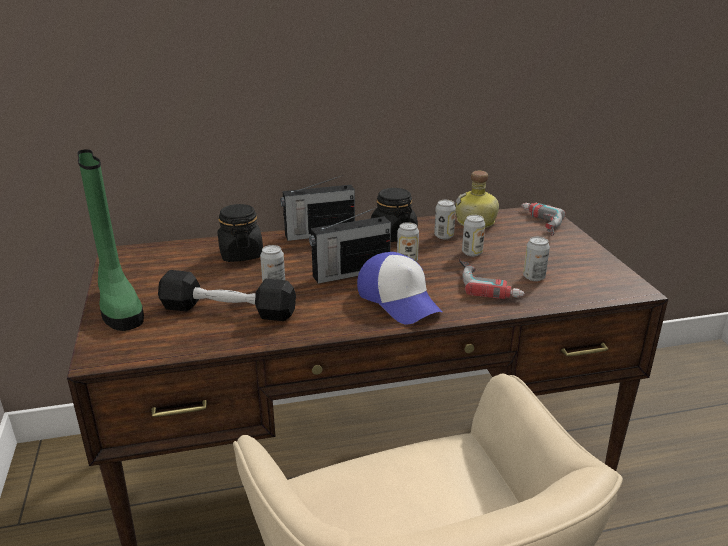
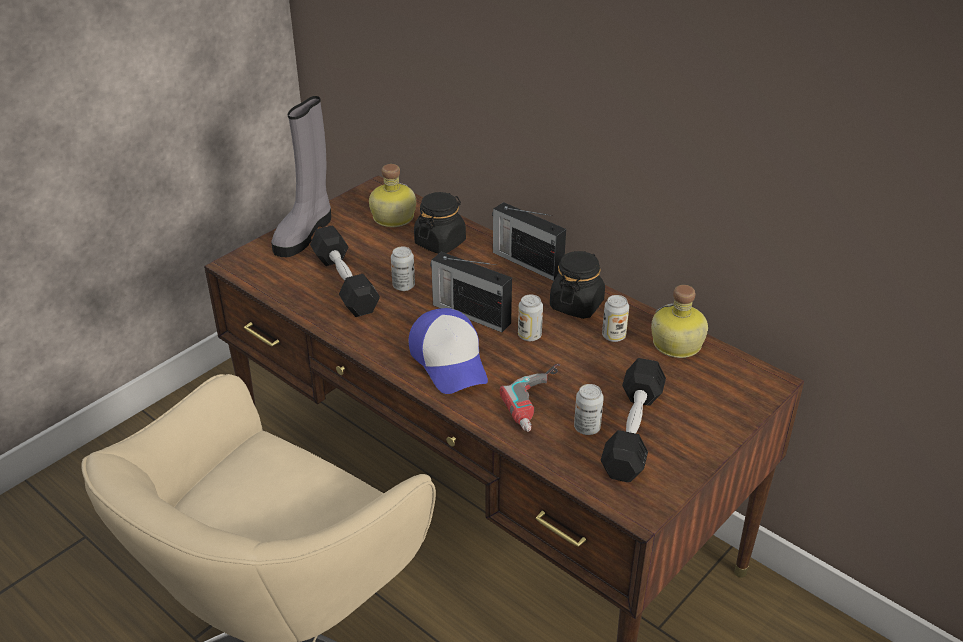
camera: 55 degrees right, 10 degrees up
green boot [77,149,144,331] -> grey boot [271,96,331,257]
cap [357,252,443,324] -> cap turned 45 degrees counterclockwise [409,308,488,394]
can [462,215,485,256] -> none
power drill [521,203,565,236] -> none
none -> bottle [369,164,416,227]
none -> black dumbbell [601,358,666,482]

